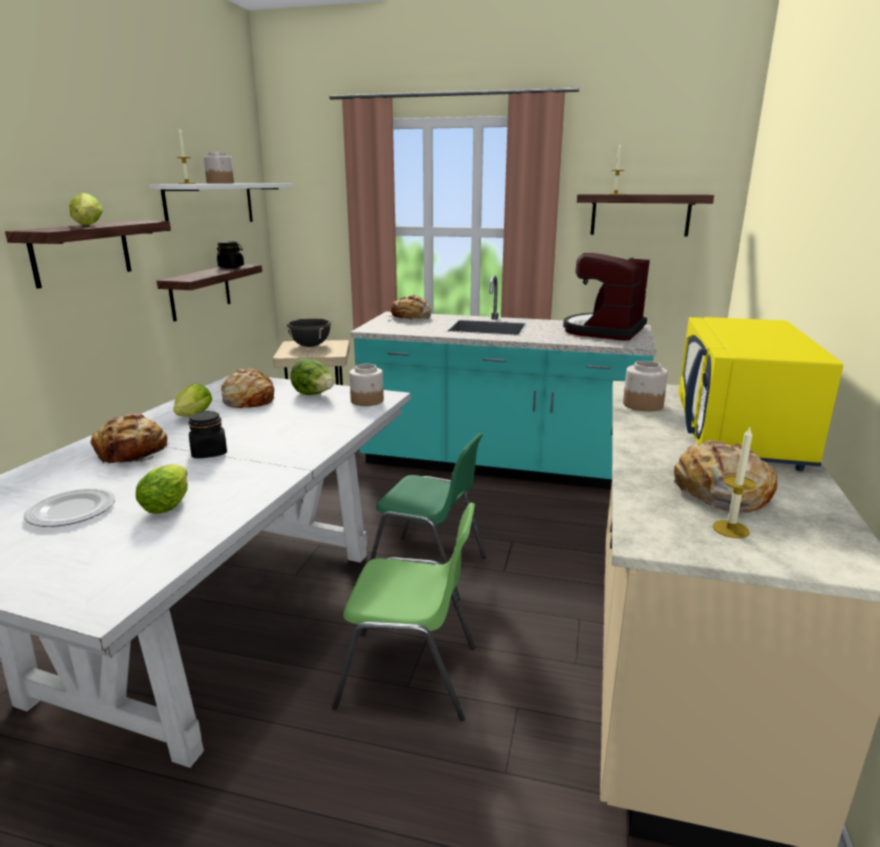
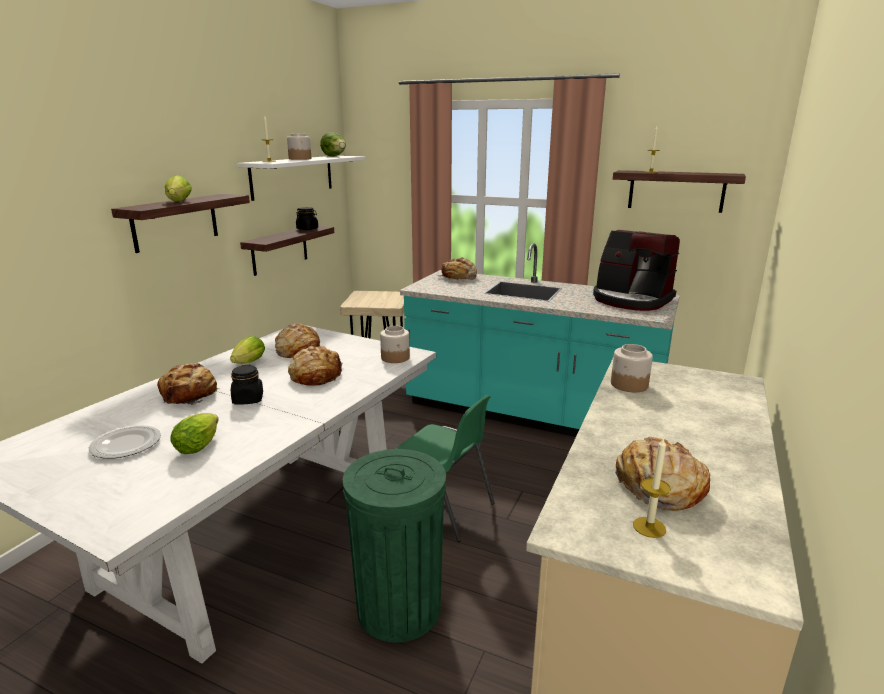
camera: 10 degrees right, 0 degrees up
black cooking pot [285,318,332,347] -> none
lettuce [290,359,334,395] -> lettuce moved to [320,132,346,157]
green chair [332,502,475,721] -> green trash can [343,449,446,643]
coffee machine [563,253,650,341] -> coffee machine turned 90 degrees counterclockwise [593,230,680,311]
yellow microwave [678,317,843,471] -> none
none -> bread [288,346,343,386]

